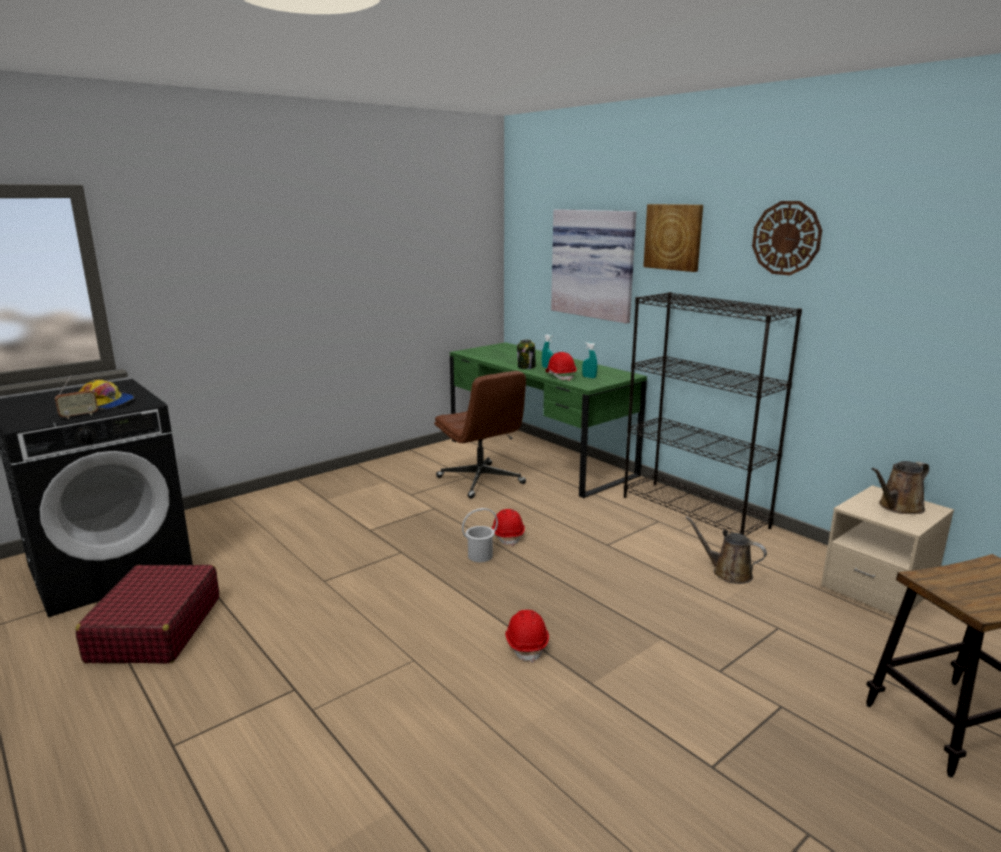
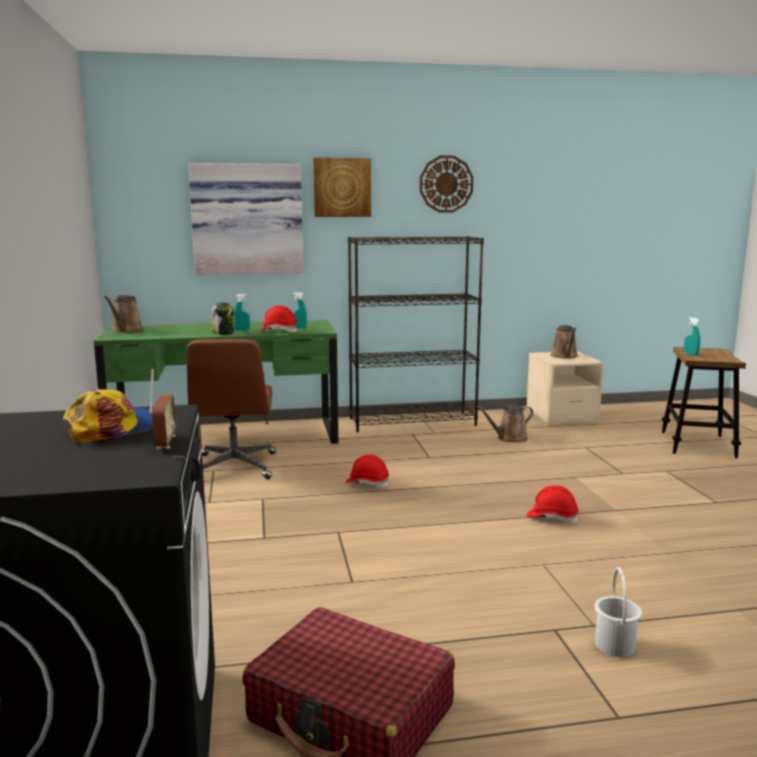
camera: 60 degrees left, 5 degrees down
brown office chair [434,371,526,498] -> brown office chair turned 90 degrees clockwise [186,339,276,479]
white bucket [462,508,498,562] -> white bucket moved to [594,567,642,657]
none -> brown watering can [104,295,144,333]
none -> turquoise spray bottle [684,317,700,356]

